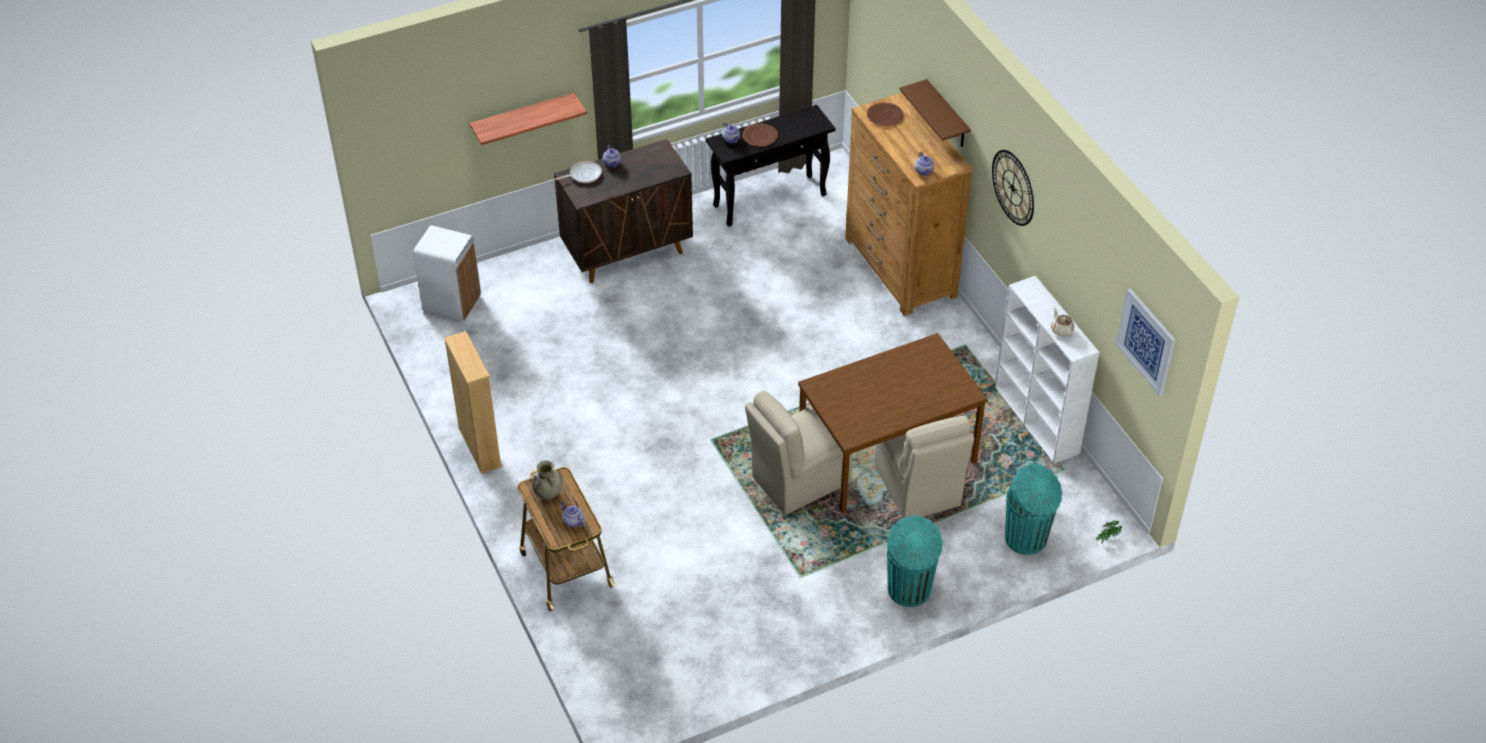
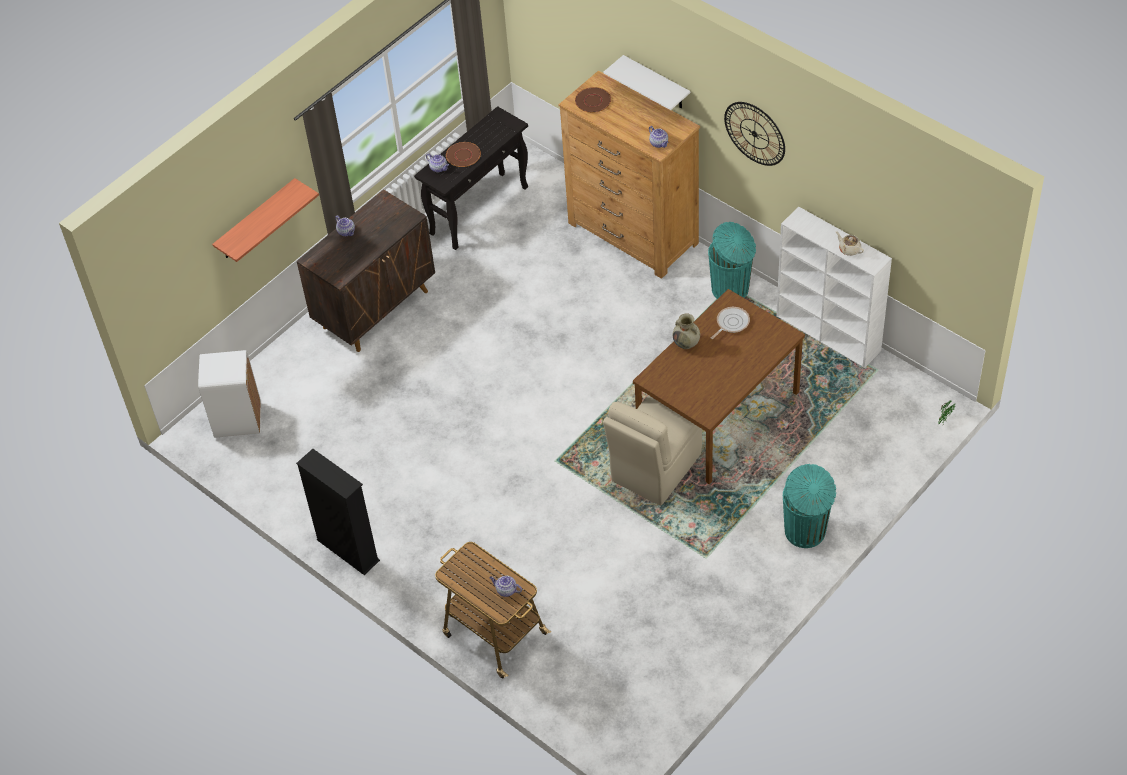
camera: 20 degrees left, 5 degrees up
beige bookcase [444,331,503,474] -> black bookcase [296,449,380,575]
beige vase [532,460,562,500] -> beige vase moved to [672,313,700,349]
frying pan [555,161,602,183] -> frying pan moved to [711,307,750,339]
beige chair [874,416,974,518] -> none
brown shelf [899,79,971,147] -> white shelf [604,55,690,110]
turquoise trash can [1005,464,1063,555] -> turquoise trash can moved to [708,222,756,299]
picture [1116,288,1176,396] -> none

